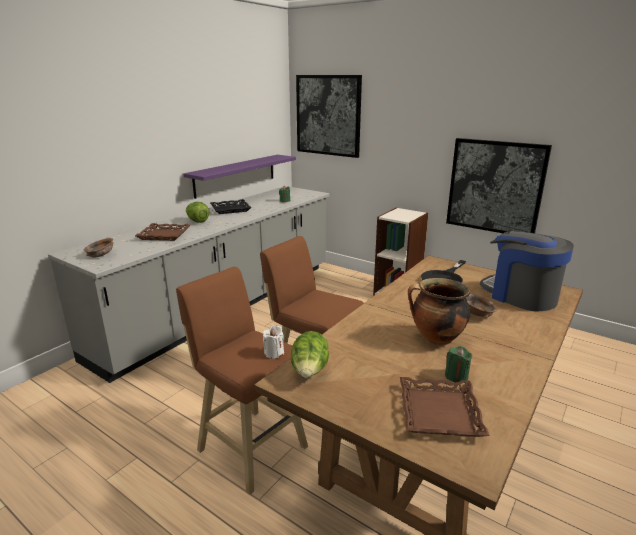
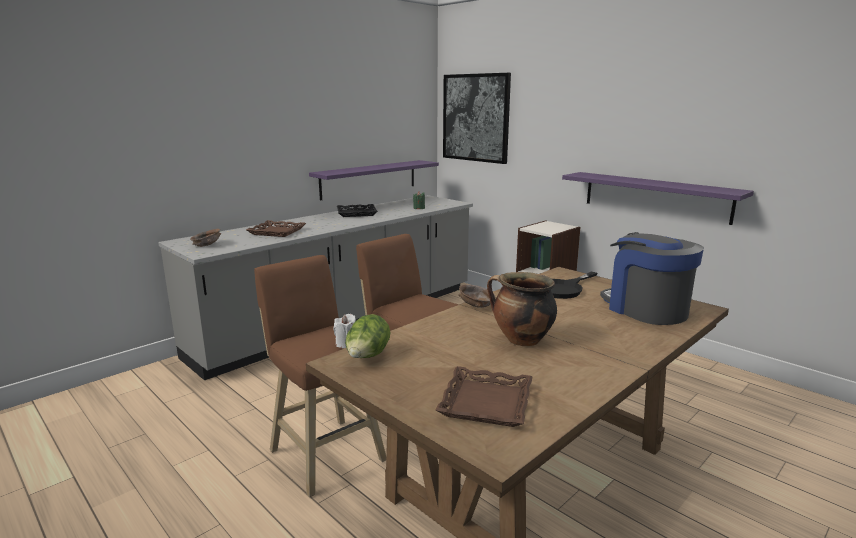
camera: 10 degrees right, 5 degrees down
lettuce [186,202,209,223] -> none
green candle [445,346,473,382] -> none
picture [446,138,552,233] -> purple shelf [562,172,754,225]
brown bowl [466,294,497,318] -> brown bowl moved to [458,285,496,308]

